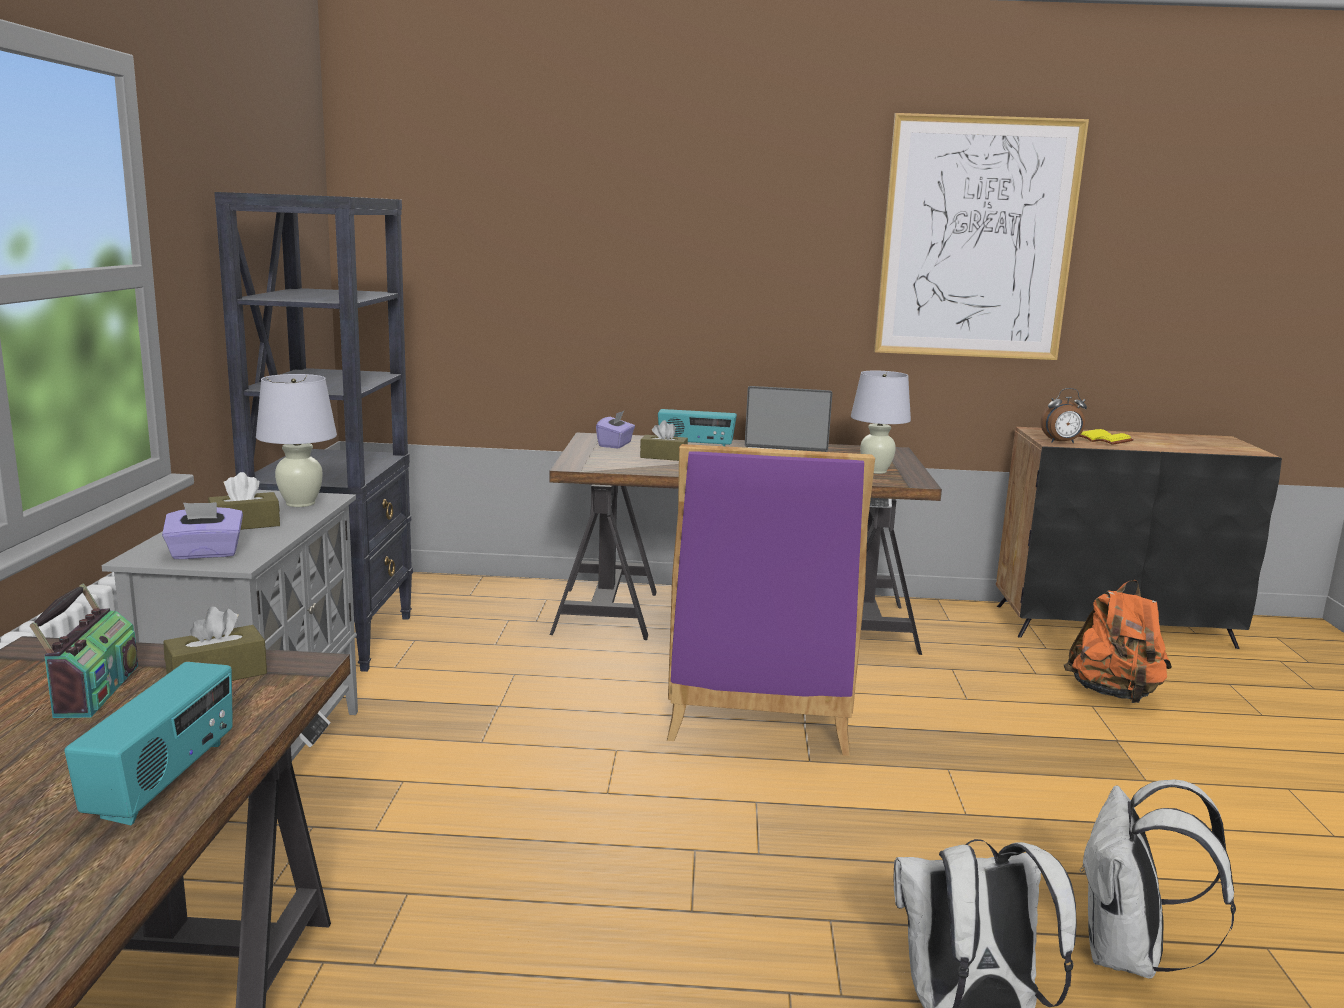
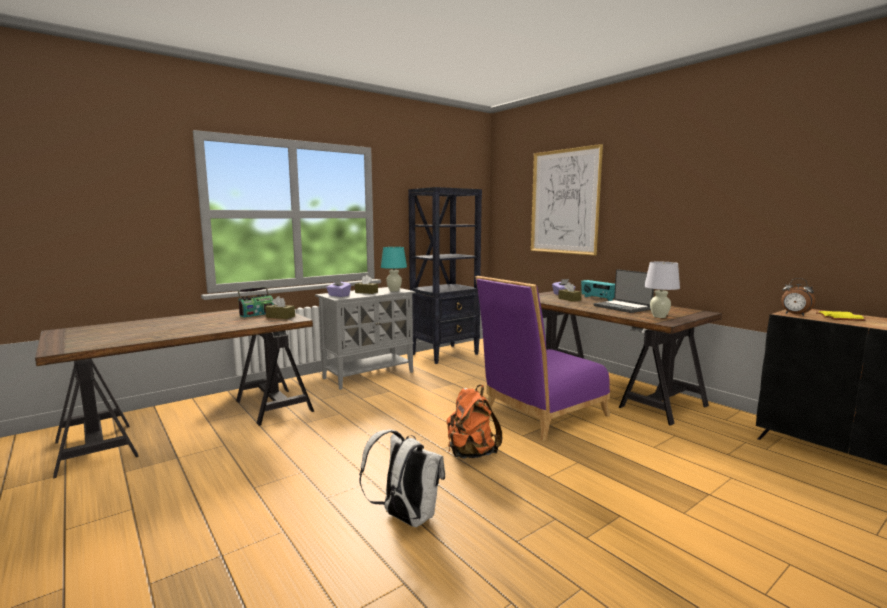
camera: 50 degrees right, 5 degrees down
radio [64,662,233,825] -> none
white table lamp [256,374,337,507] -> turquoise table lamp [381,247,407,292]
picture [874,113,1089,360] -> picture moved to [531,144,603,255]
orange backpack [1064,580,1172,703] -> orange backpack moved to [447,385,502,459]
white backpack [1080,779,1236,979] -> none

